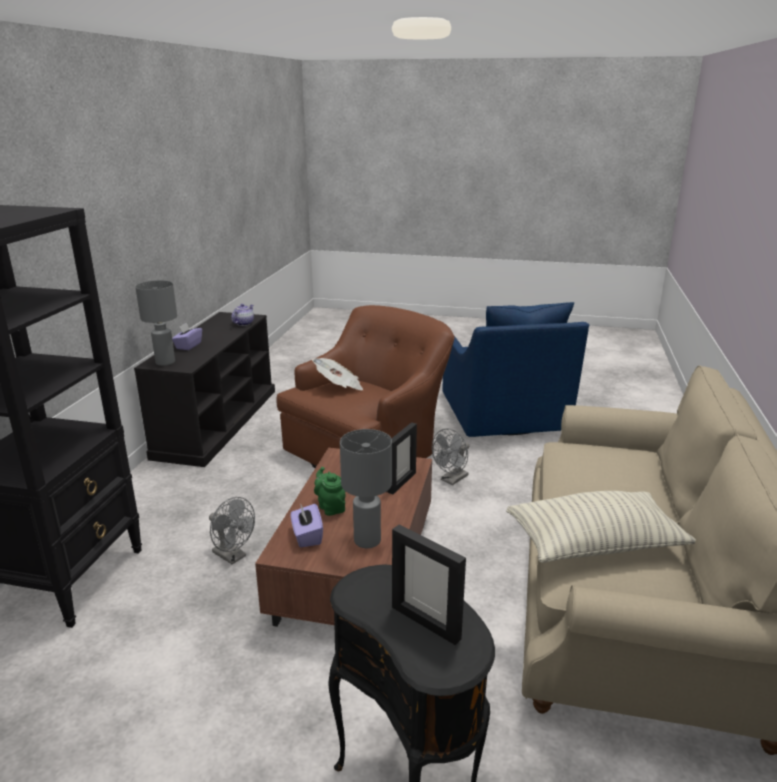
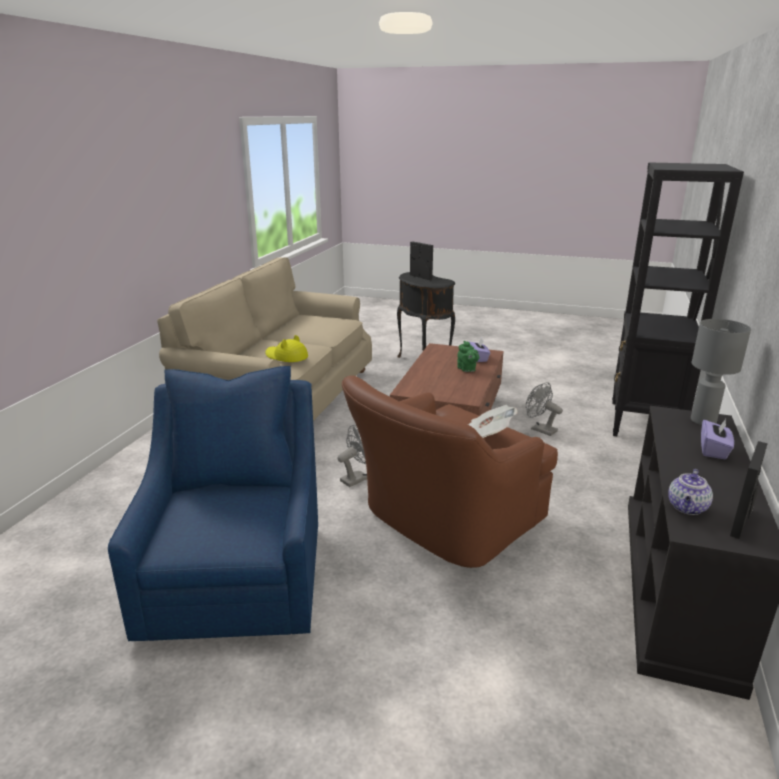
camera: 175 degrees left, 0 degrees up
grey table lamp [340,429,392,548] -> none
picture frame [386,422,417,494] -> picture frame moved to [730,441,768,539]
pillow [506,491,696,563] -> none
none -> yellow hat [265,335,308,362]

